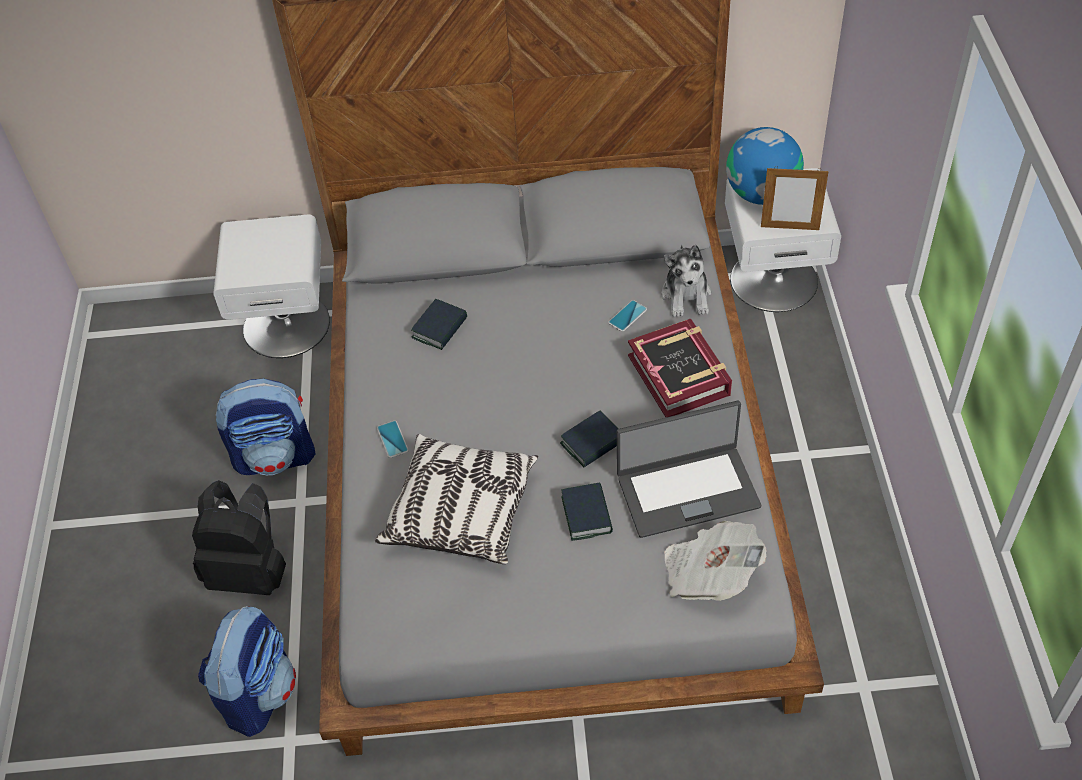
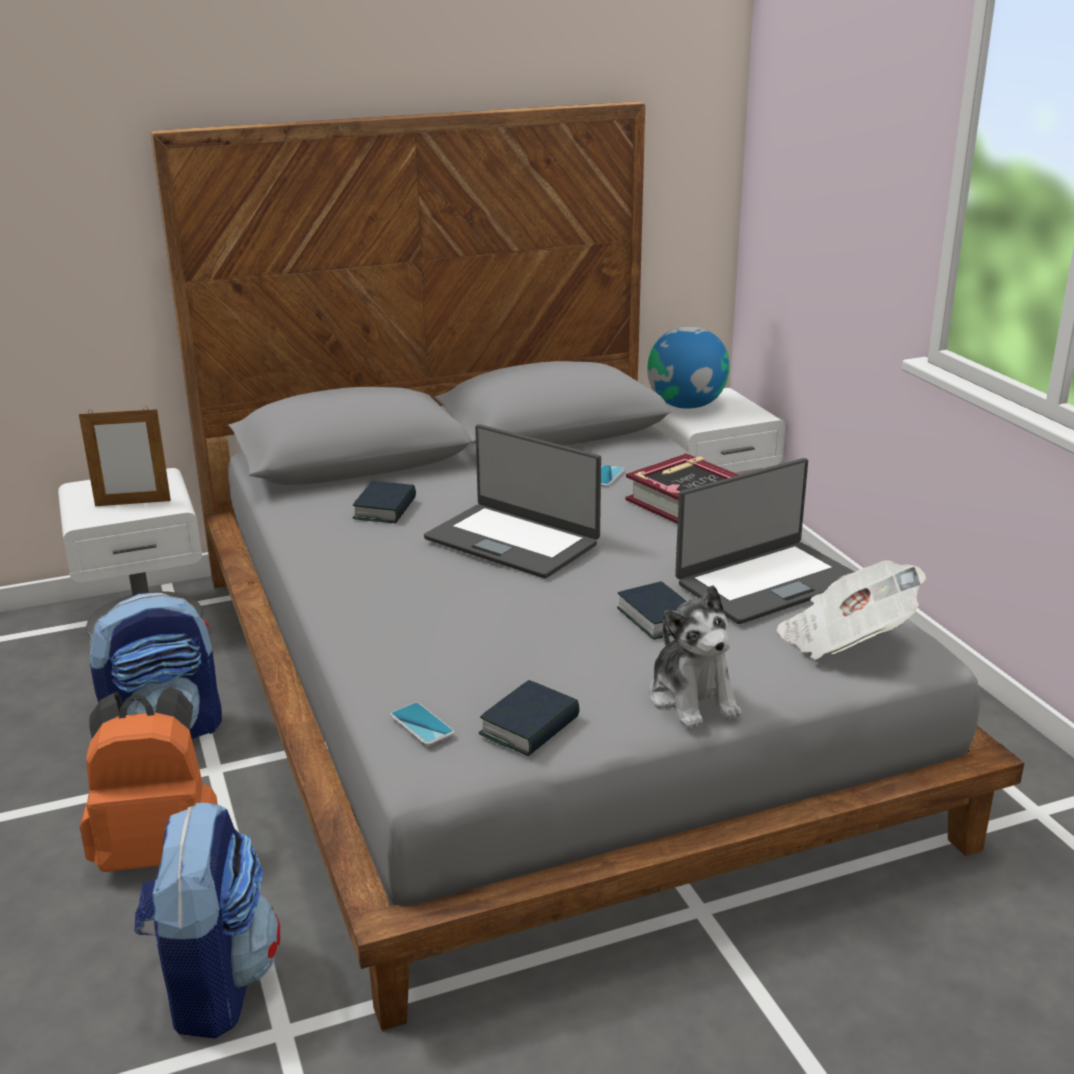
camera: 20 degrees left, 25 degrees down
black backpack [192,480,286,595] -> orange backpack [80,686,218,872]
pillow [375,434,538,564] -> none
phone [377,421,409,458] -> phone moved to [390,702,454,745]
book [560,411,619,467] -> book moved to [479,680,579,756]
plush toy [662,245,711,317] -> plush toy moved to [649,585,741,728]
picture frame [761,166,829,230] -> picture frame moved to [79,406,171,506]
none -> laptop [424,424,601,578]

